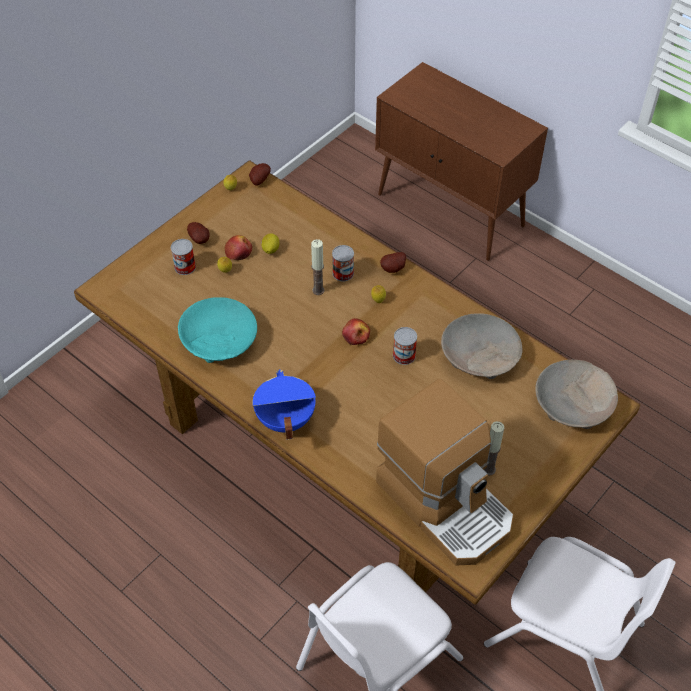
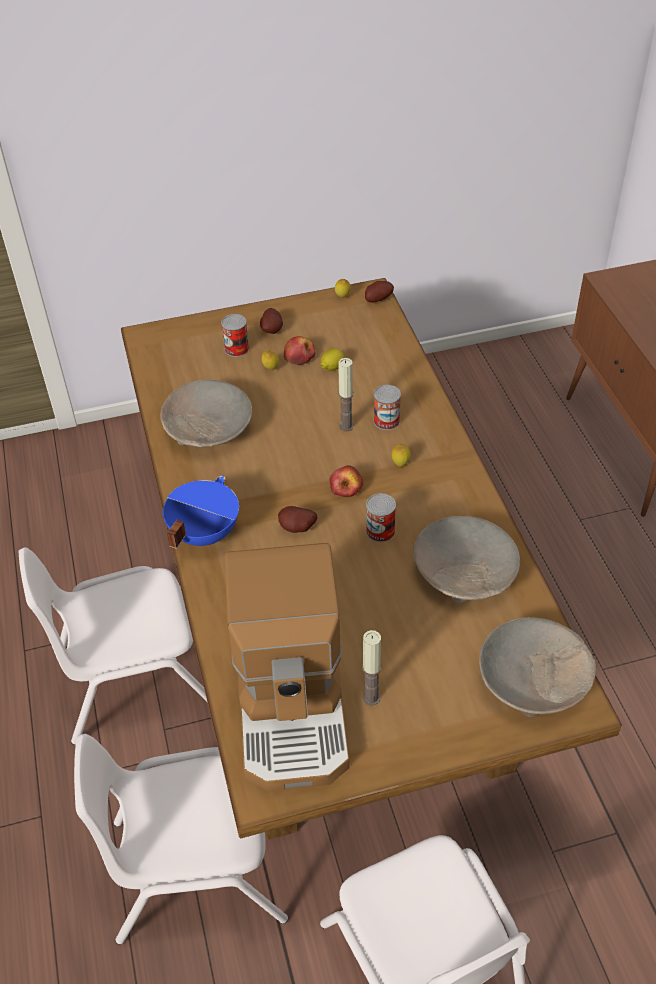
camera: 35 degrees right, 5 degrees down
turquoise bowl [178,297,257,363] -> beige bowl [161,380,252,448]
potato [380,252,406,273] -> potato moved to [278,506,318,533]
none -> white chair [19,547,207,745]

